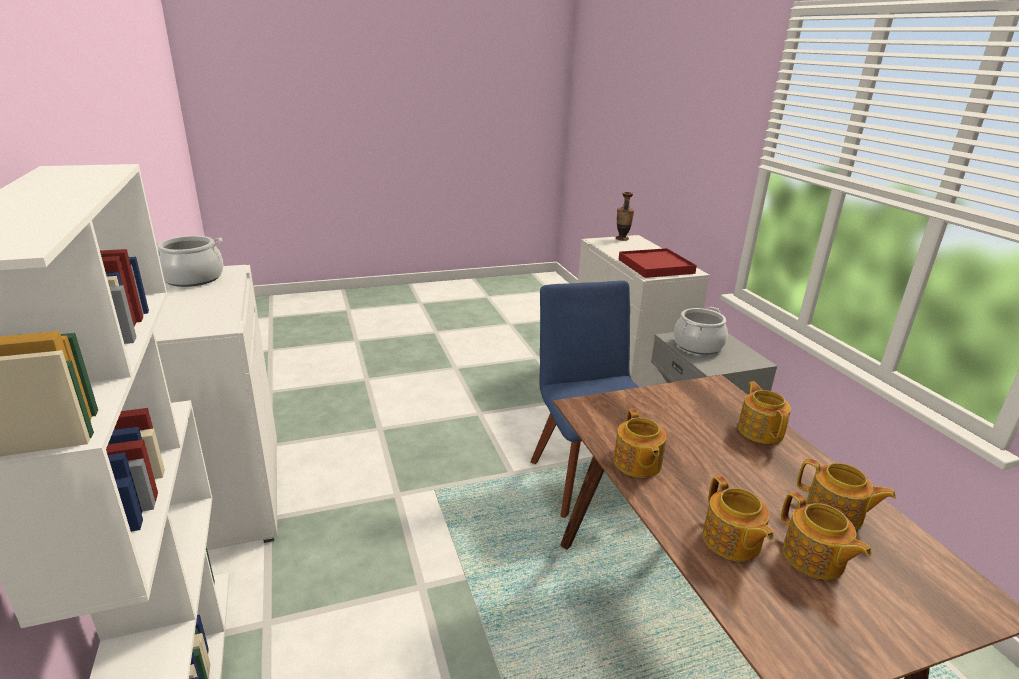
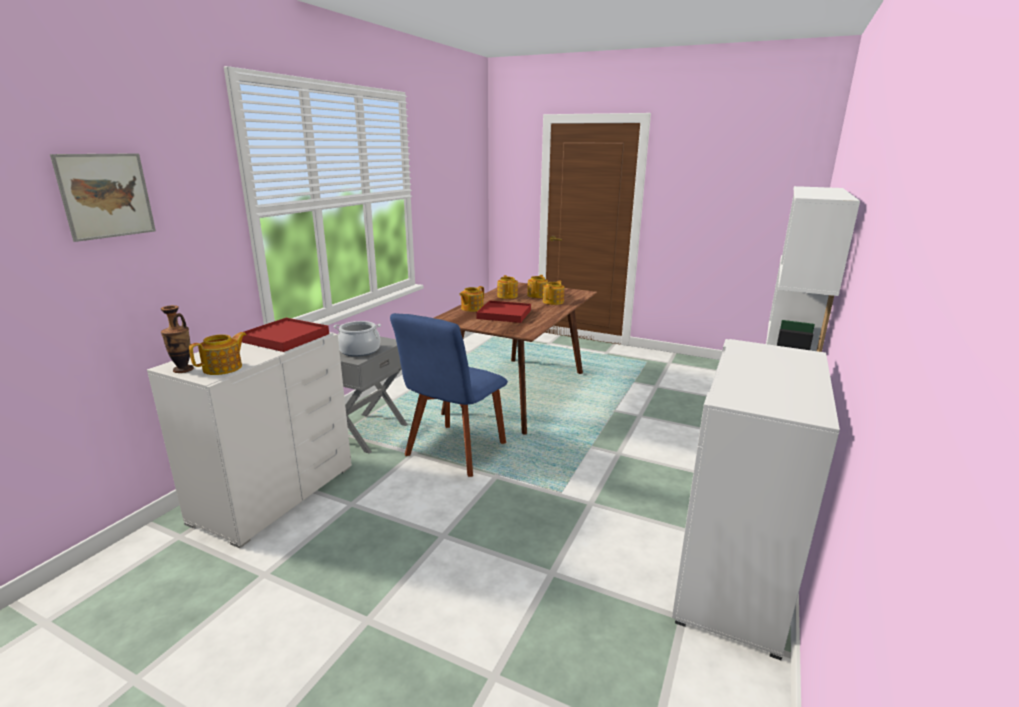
camera: 135 degrees left, 5 degrees down
cooking pot [156,236,223,287] -> none
teapot [614,409,666,478] -> teapot moved to [189,332,246,375]
none -> picture [50,153,156,242]
none -> red tray [476,301,531,323]

